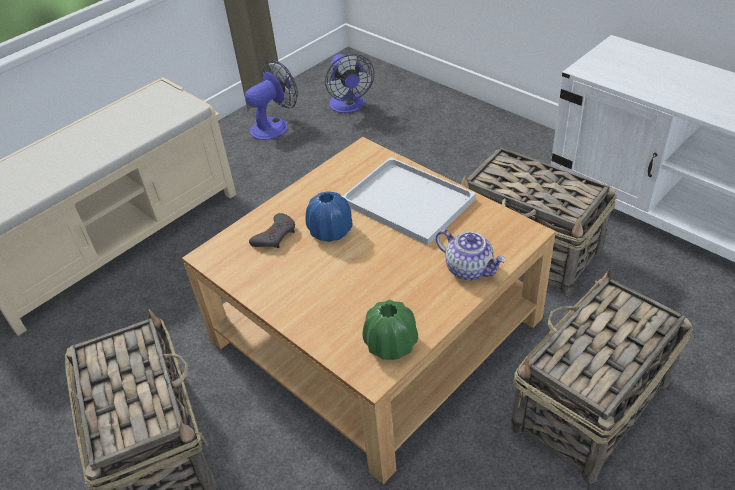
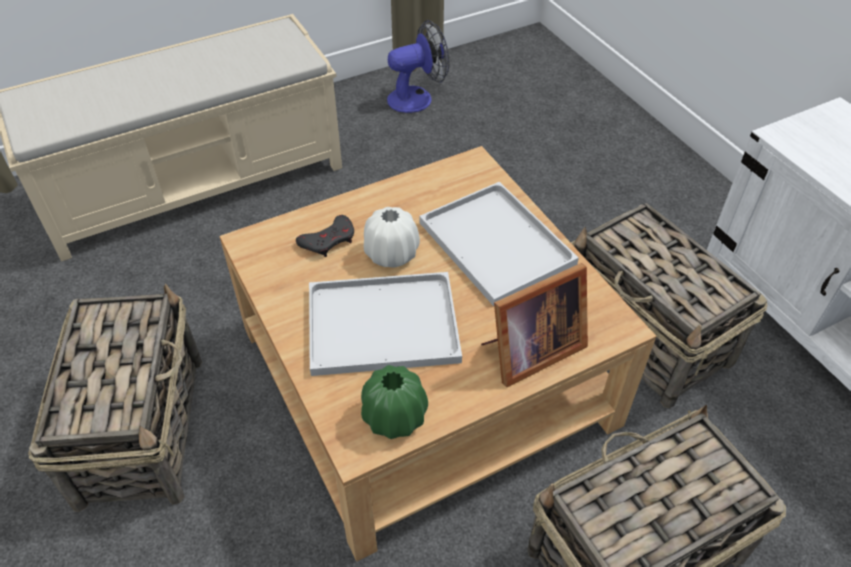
camera: 15 degrees right, 5 degrees up
blue vase [305,191,352,242] -> white vase [364,207,420,268]
fan [325,54,374,113] -> none
teapot [436,229,506,280] -> picture frame [481,263,588,387]
none -> white tray [309,272,462,376]

